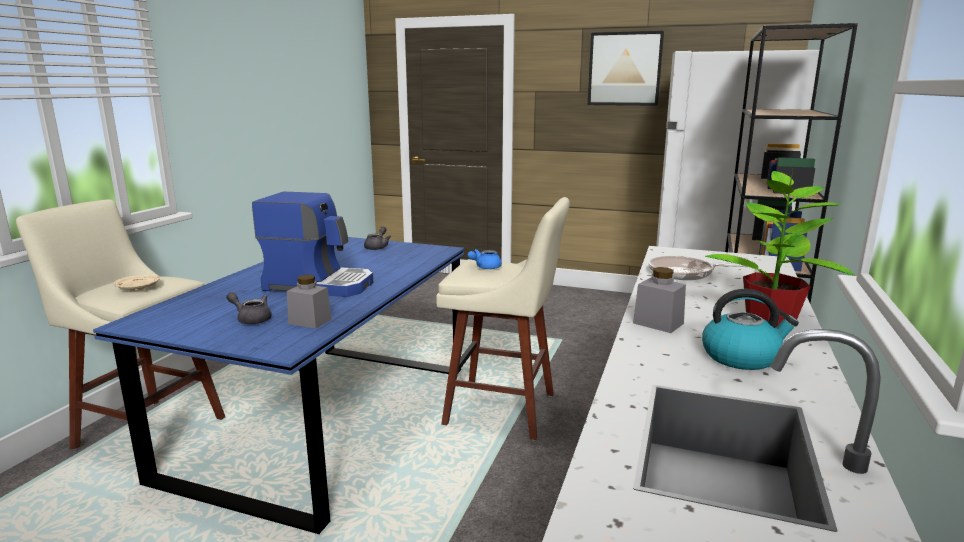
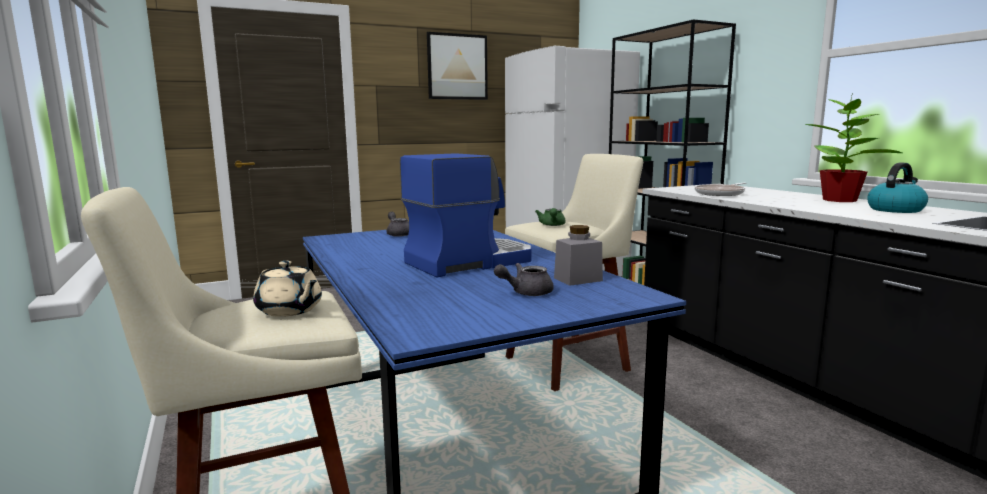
camera: 45 degrees left, 5 degrees down
beige plate [114,275,160,291] -> beige teapot [253,261,322,317]
blue teapot [468,249,502,269] -> green teapot [535,208,566,226]
grey jar [633,267,686,333] -> none

